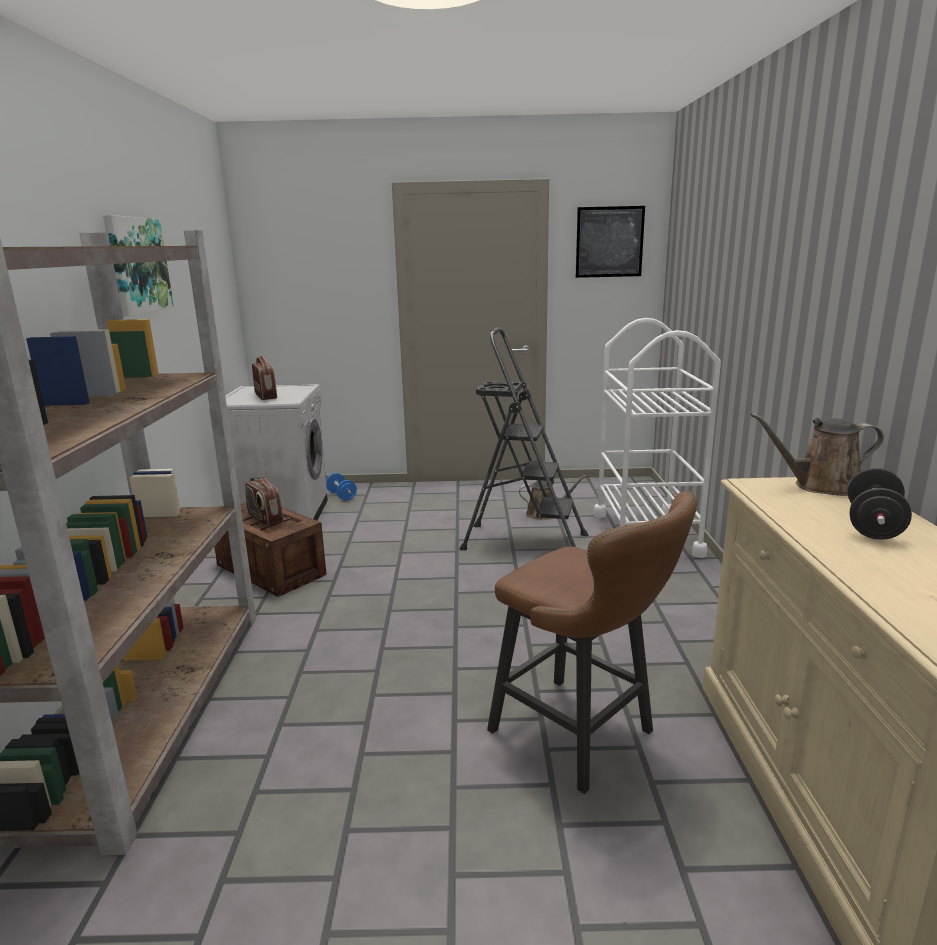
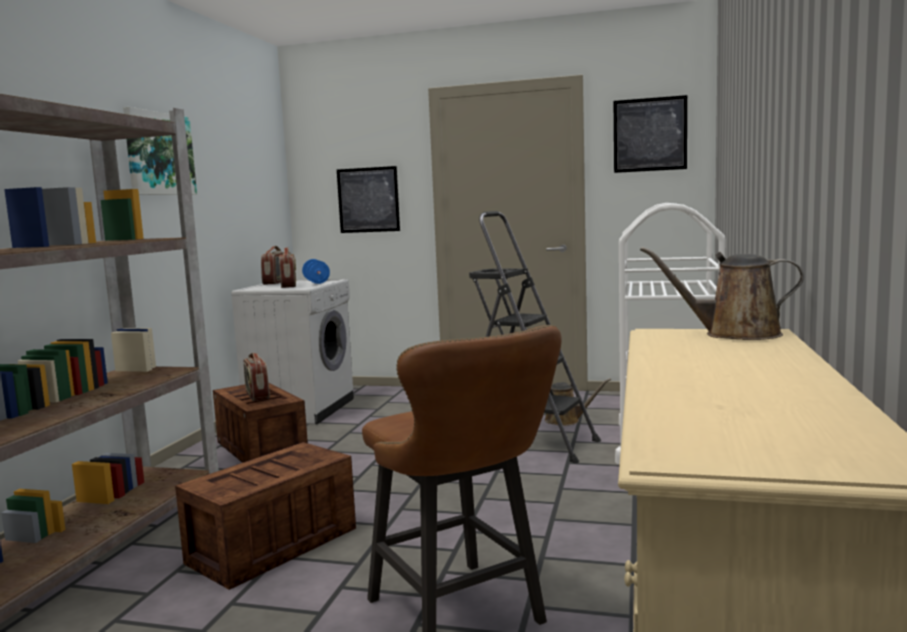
camera: 15 degrees right, 10 degrees down
blue dumbbell [326,473,357,501] -> blue dumbbell moved to [302,259,330,284]
black dumbbell [848,468,912,540] -> none
none -> crate [175,442,356,590]
none -> radio [261,246,284,284]
none -> picture [337,166,400,233]

